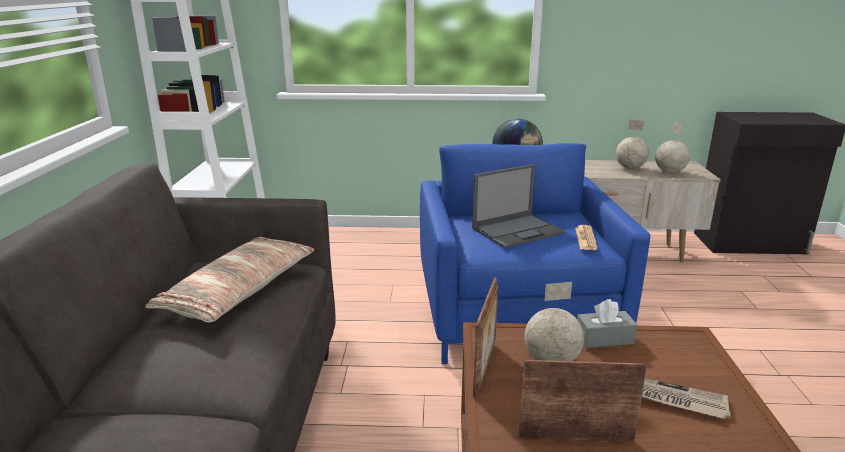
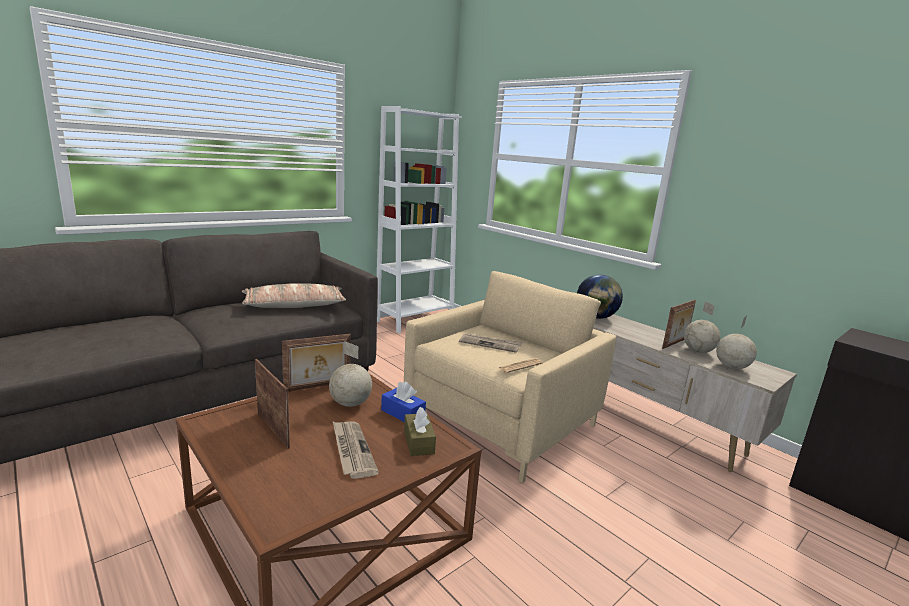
camera: 45 degrees right, 5 degrees down
blue armchair [420,143,650,364] -> beige armchair [404,271,617,483]
laptop [472,164,565,248] -> newspaper [459,333,523,353]
grey tissue box [577,299,637,348] -> blue tissue box [381,382,426,422]
none -> brown tissue box [404,407,436,456]
none -> picture frame [662,300,696,349]

